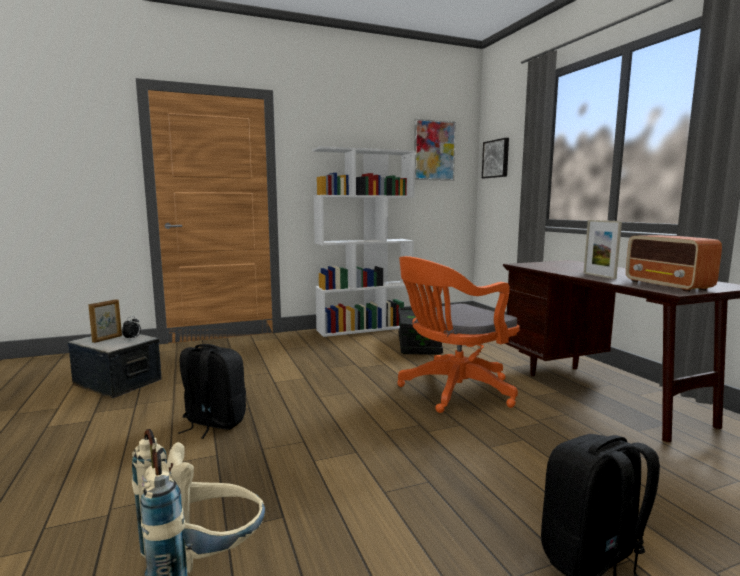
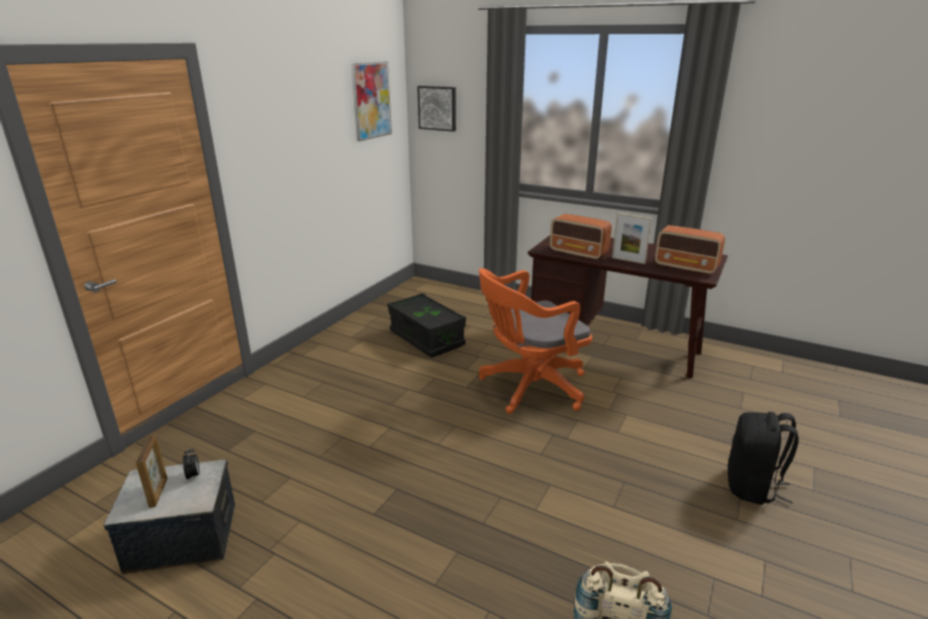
camera: 40 degrees left, 15 degrees up
black backpack [178,344,246,439] -> none
white bookcase [313,146,415,337] -> none
orange office chair [397,256,520,413] -> orange office chair turned 45 degrees clockwise [479,268,592,414]
none -> radio [550,214,612,260]

